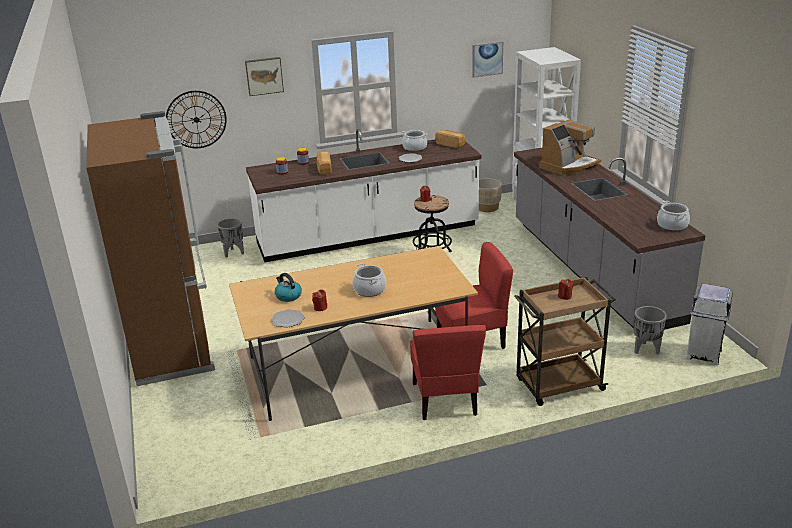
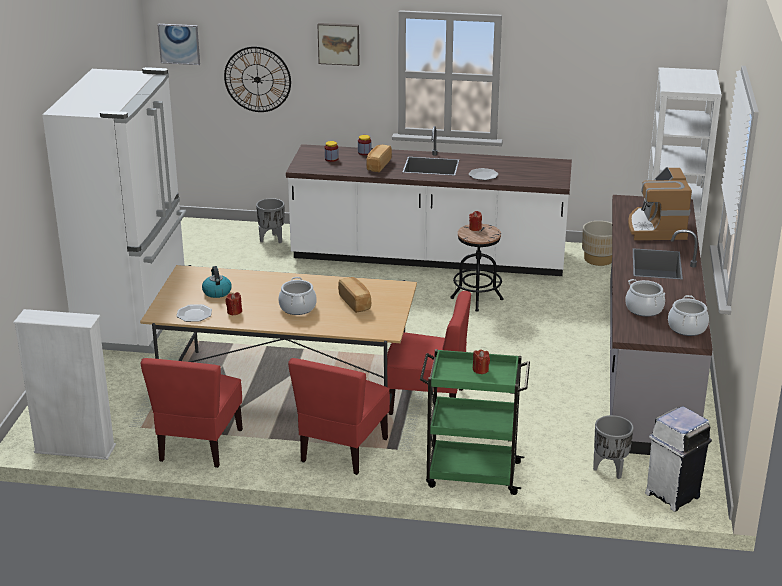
camera: 25 degrees right, 0 degrees up
brown fridge [86,111,215,386] -> white fridge [43,67,186,354]
cooking pot [401,130,428,152] -> cooking pot moved to [625,279,666,317]
bread [435,130,465,148] -> bread moved to [338,277,371,313]
picture [472,42,503,78] -> picture moved to [157,24,200,65]
brown cart [514,277,616,406] -> green cart [420,349,530,495]
coffee machine [539,120,601,175] -> coffee machine turned 105 degrees clockwise [628,167,692,240]
none -> white bookcase [13,309,116,460]
none -> red chair [140,358,243,468]

